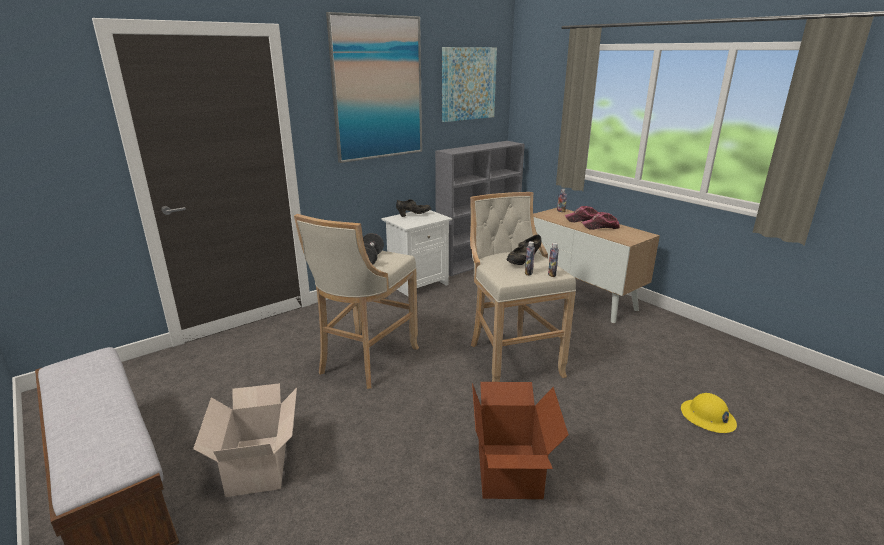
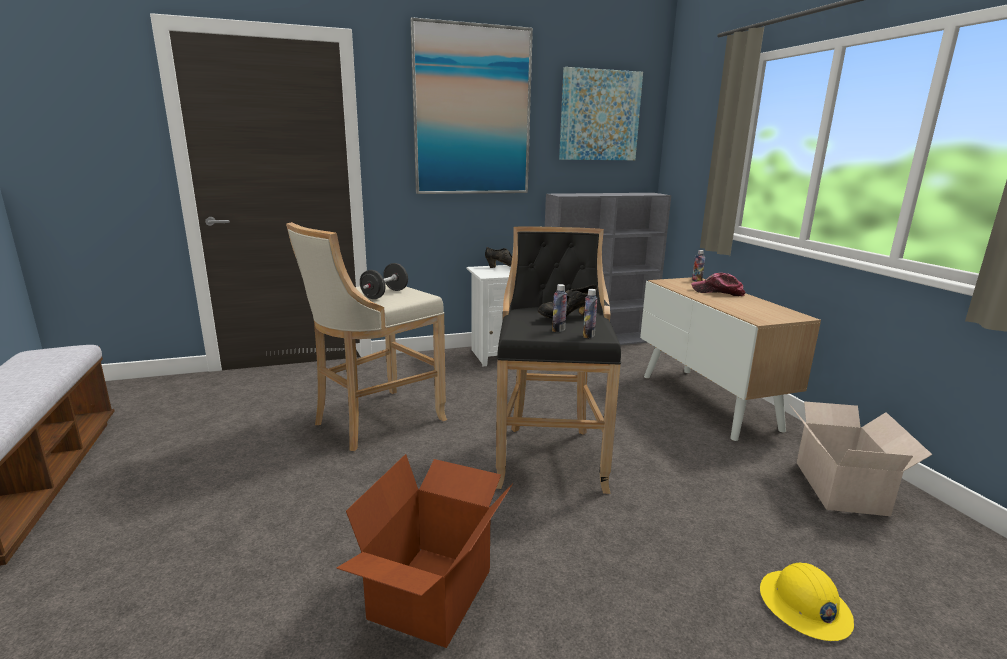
camera: 20 degrees right, 5 degrees down
cardboard box [193,383,297,497] -> cardboard box moved to [789,401,932,516]
beige stool [470,192,576,382] -> black stool [496,227,621,494]
cap [581,212,620,230] -> none

